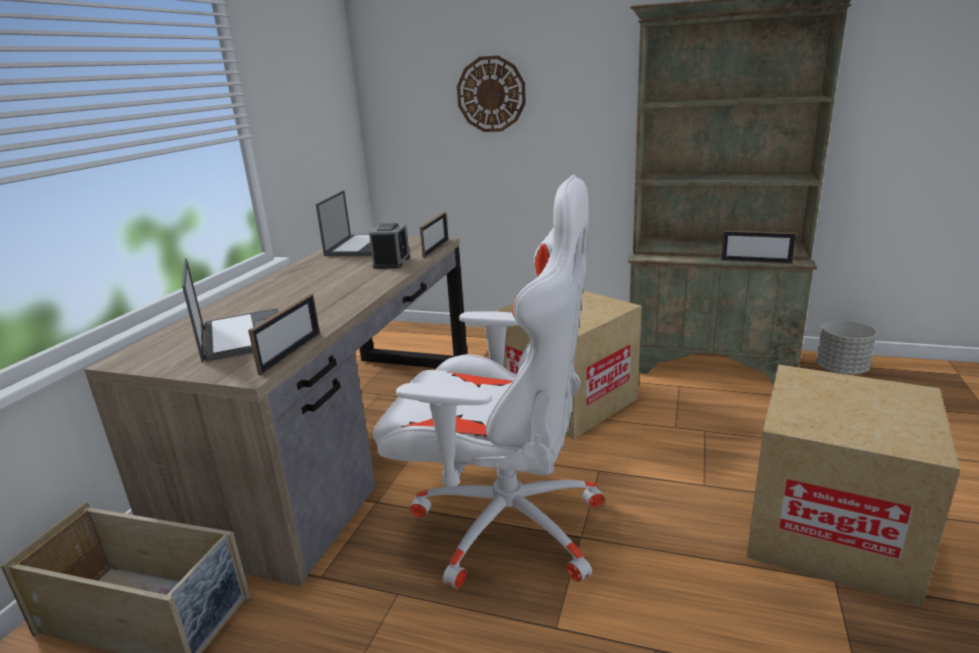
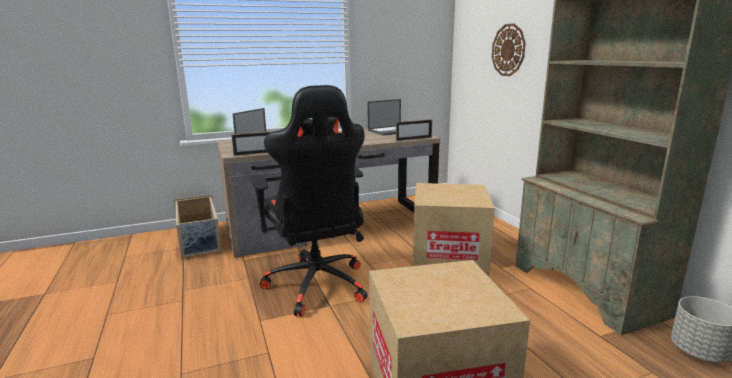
camera: 50 degrees right, 5 degrees down
alarm clock [369,223,410,269] -> none
white office chair [373,175,605,589] -> black office chair [250,85,368,317]
picture frame [721,230,797,264] -> none

